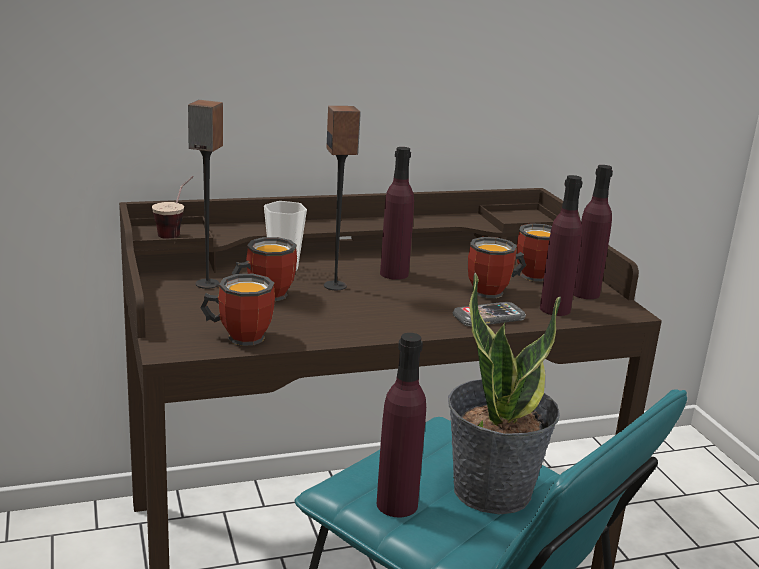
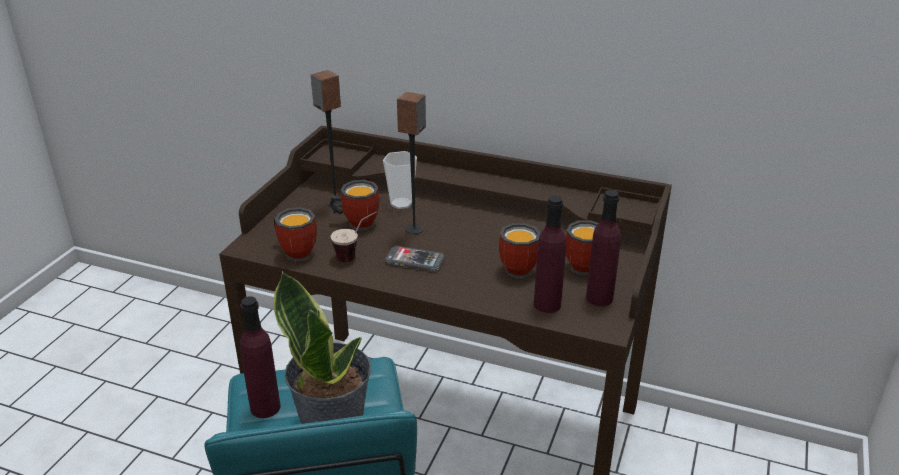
camera: 40 degrees right, 10 degrees up
cup [152,176,193,239] -> cup moved to [331,212,377,262]
purple bottle [380,147,414,280] -> none
phone [453,302,526,327] -> phone moved to [386,246,445,271]

